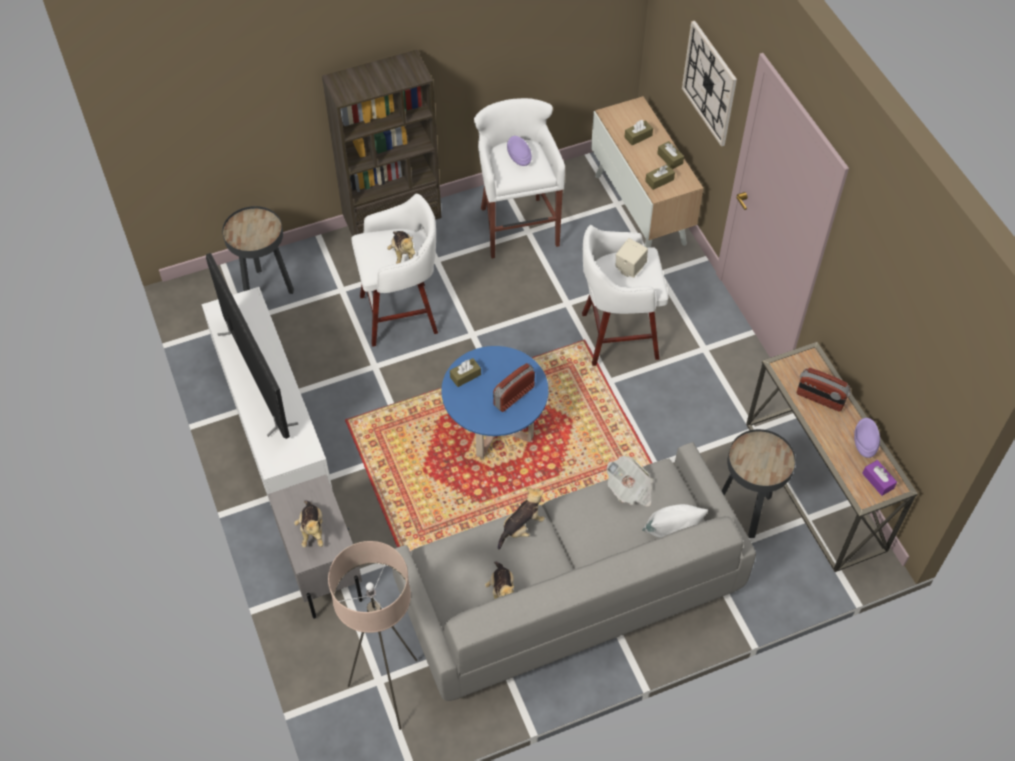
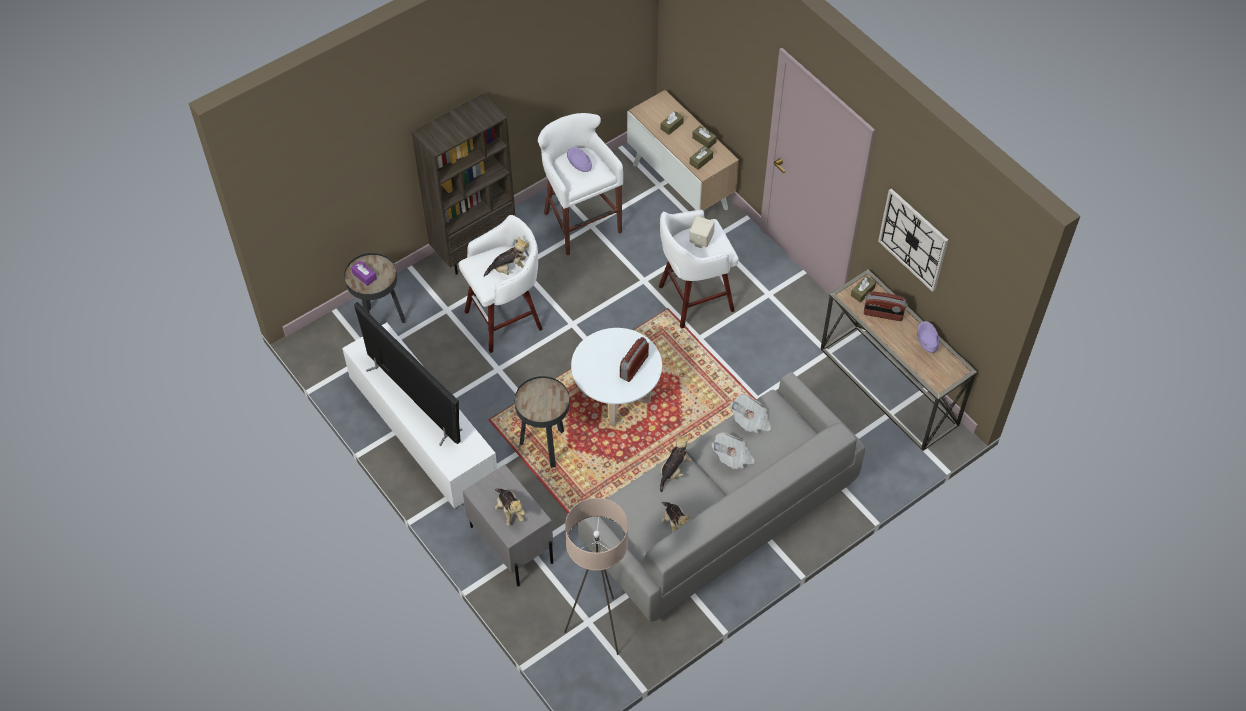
camera: 15 degrees left, 0 degrees up
plush toy [387,231,415,264] -> plush toy turned 75 degrees counterclockwise [484,236,529,277]
blue coffee table [441,346,549,458] -> white coffee table [571,328,662,425]
brown tissue box [450,358,481,387] -> brown tissue box moved to [851,276,876,302]
white pillow [642,504,708,538] -> none
wall clock [682,21,737,147] -> wall clock moved to [878,188,948,292]
black side table [722,429,796,538] -> black side table moved to [515,376,570,468]
purple tissue box [862,460,897,496] -> purple tissue box moved to [351,260,377,286]
none -> newspaper [712,432,755,470]

